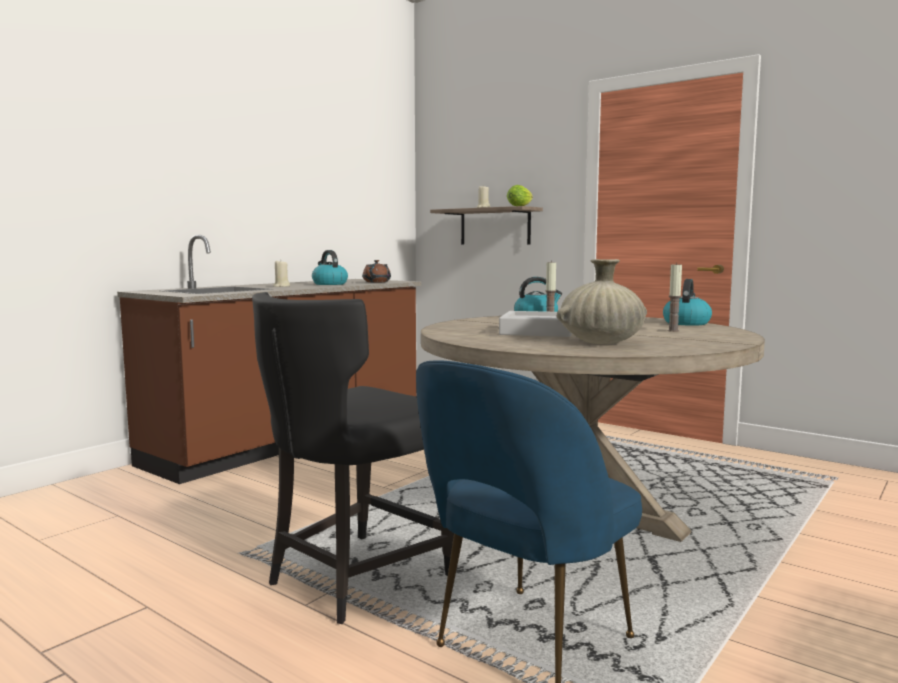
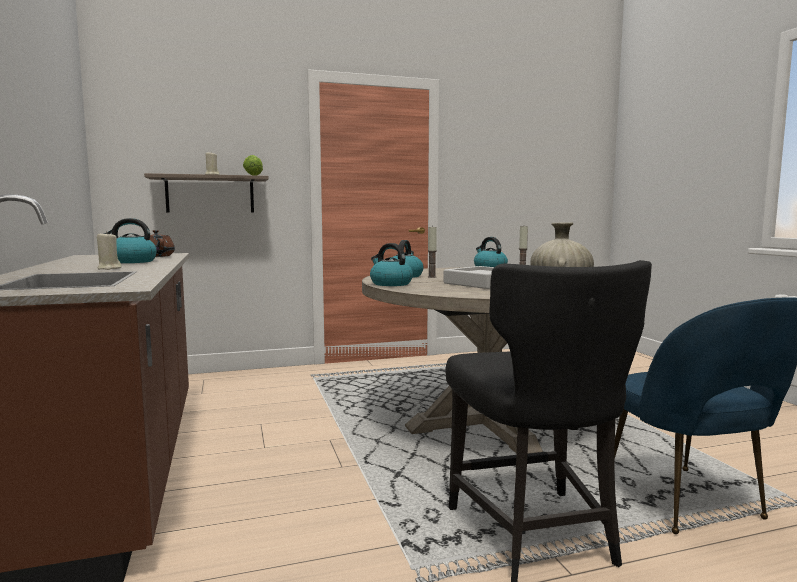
camera: 55 degrees left, 0 degrees up
none -> kettle [370,243,413,286]

